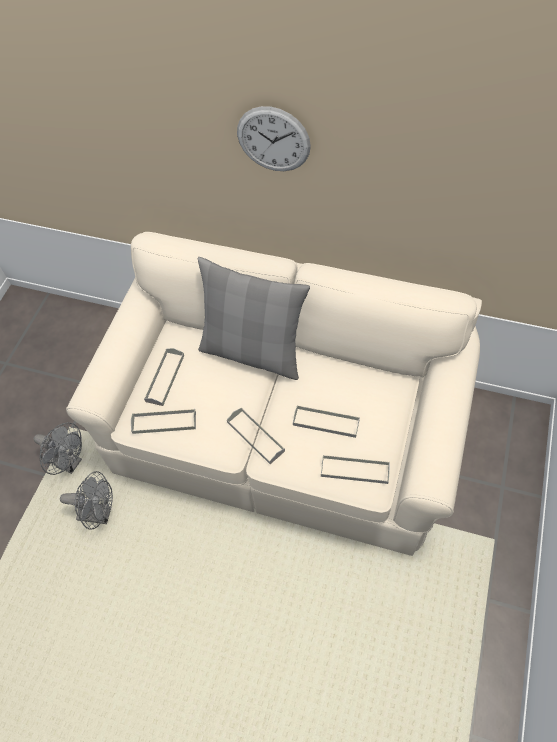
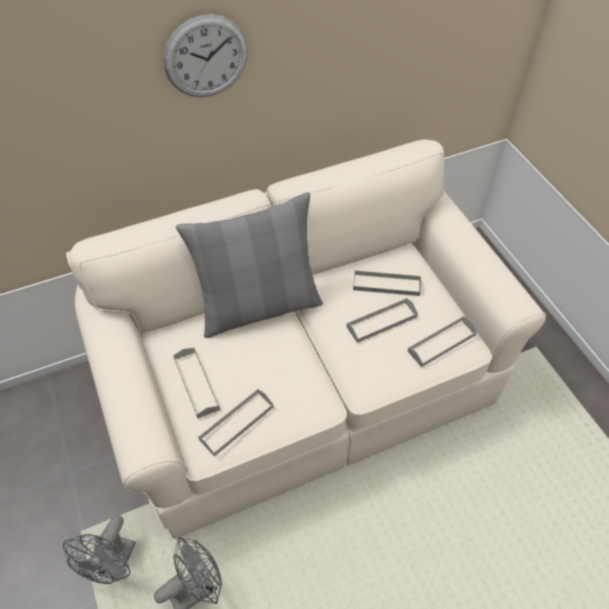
camera: 45 degrees left, 5 degrees down
grey fan [34,422,82,475] -> grey fan turned 120 degrees clockwise [63,515,136,584]
grey tray [227,407,285,464] -> grey tray moved to [353,270,422,296]

